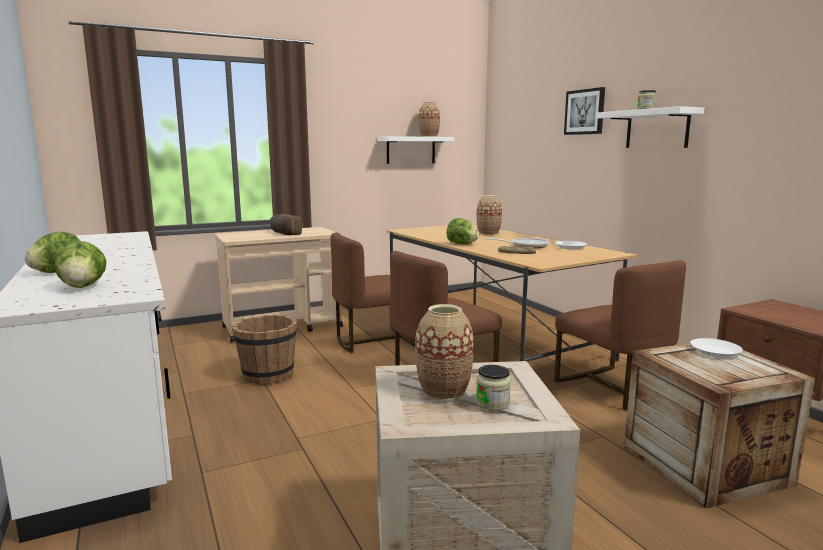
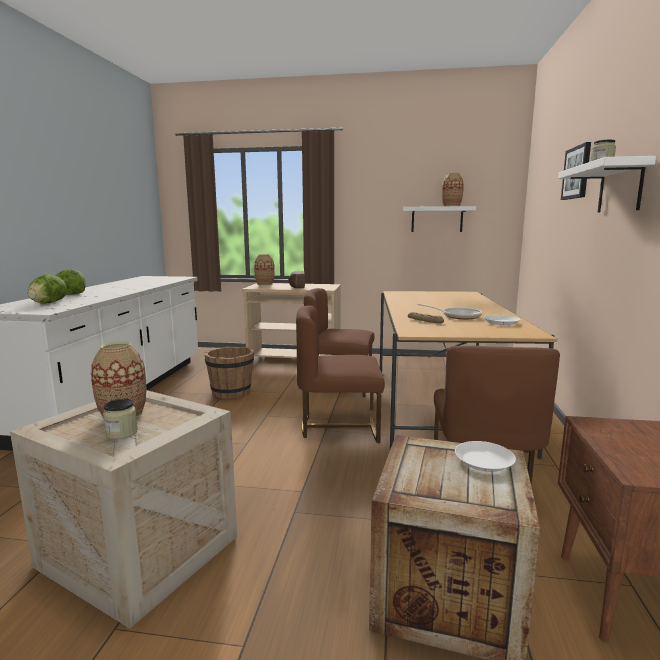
camera: 35 degrees right, 0 degrees up
lettuce [446,218,479,244] -> none
vase [477,195,502,235] -> vase moved to [254,254,275,286]

